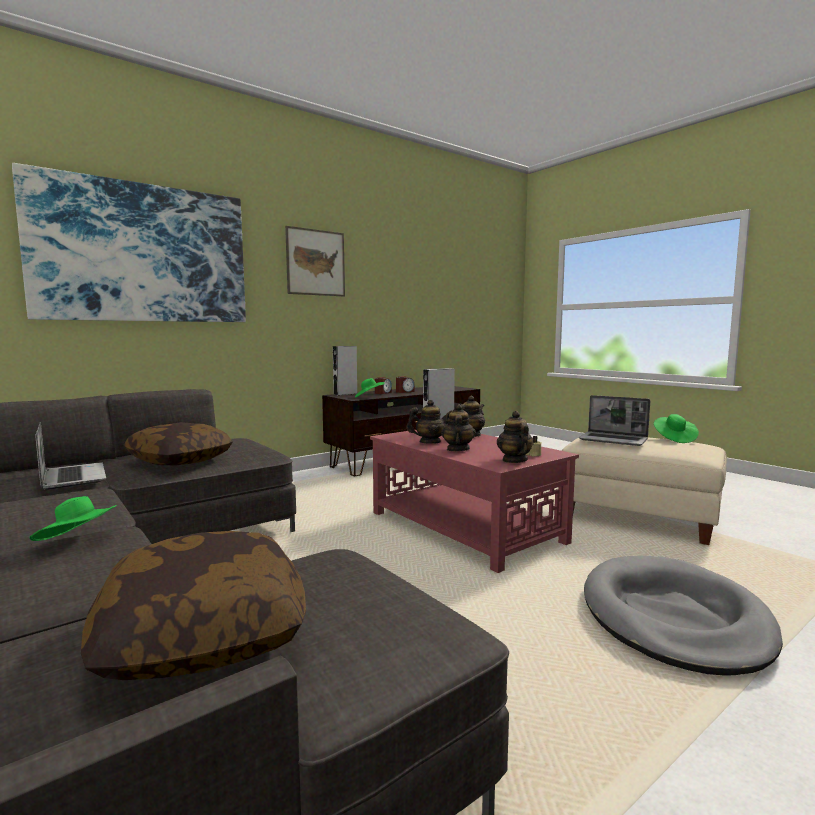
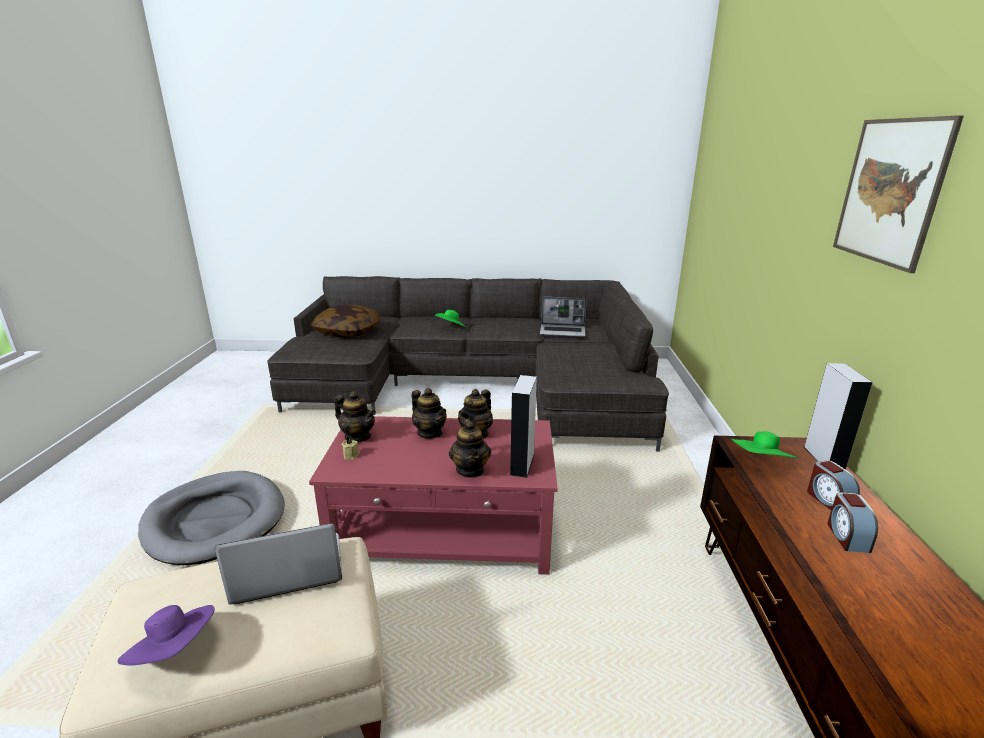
camera: 130 degrees right, 15 degrees up
picture [12,163,246,322] -> none
pillow [124,422,233,465] -> none
green hat [654,414,699,443] -> purple hat [118,605,215,666]

